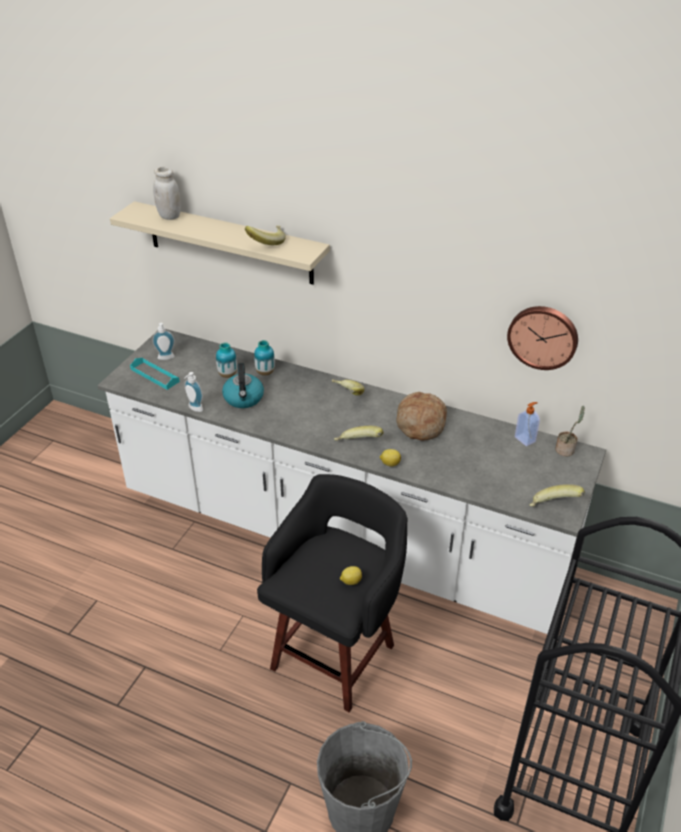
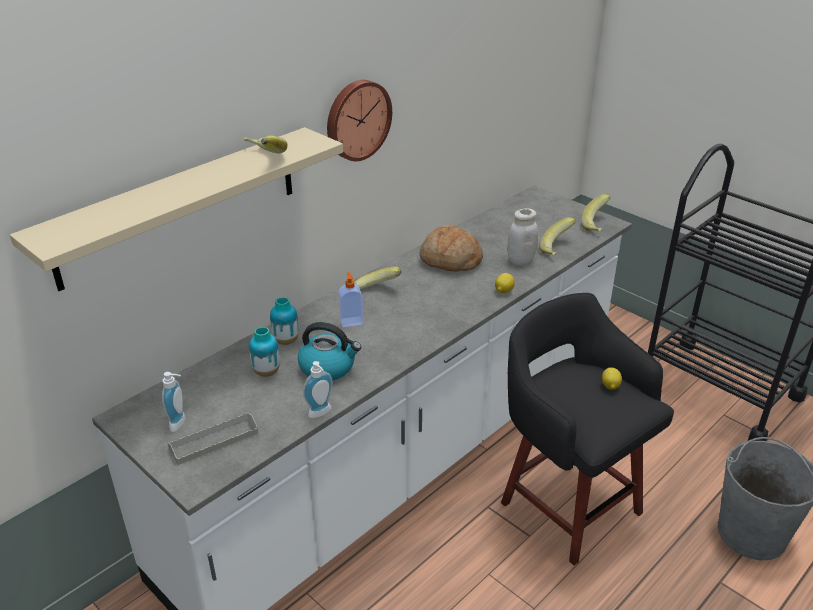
camera: 70 degrees left, 5 degrees down
turquoise tray [130,358,180,390] -> grey tray [168,412,259,465]
white jar [153,166,181,220] -> white jar moved to [508,208,538,265]
banana [334,426,383,441] -> banana moved to [540,217,576,256]
wall clock [507,306,578,370] -> wall clock moved to [327,80,392,161]
soap dispenser [515,402,540,446] -> soap dispenser moved to [338,272,364,327]
potted plant [556,406,585,456] -> none

